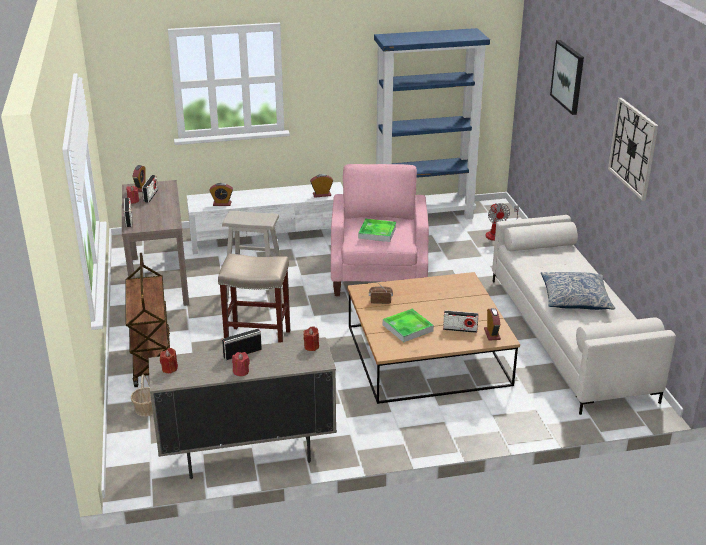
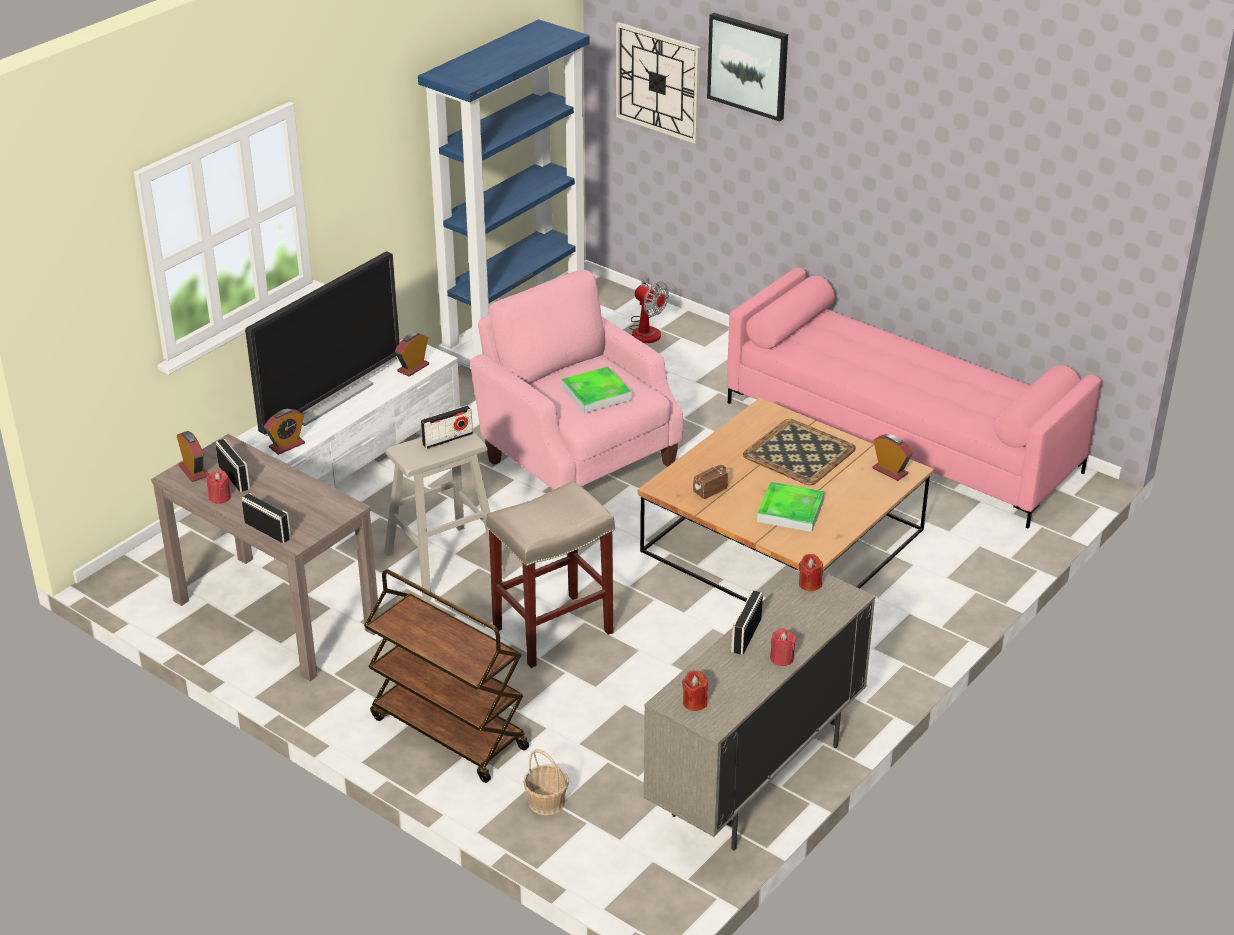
camera: 40 degrees left, 5 degrees up
radio [443,310,479,333] -> radio moved to [421,405,473,449]
white sofa [492,215,676,415] -> pink sofa [727,268,1102,529]
pillow [541,272,615,310] -> none
wall clock [608,98,658,201] -> wall clock moved to [616,22,701,144]
none -> television [245,251,400,436]
none -> tray [743,419,856,485]

